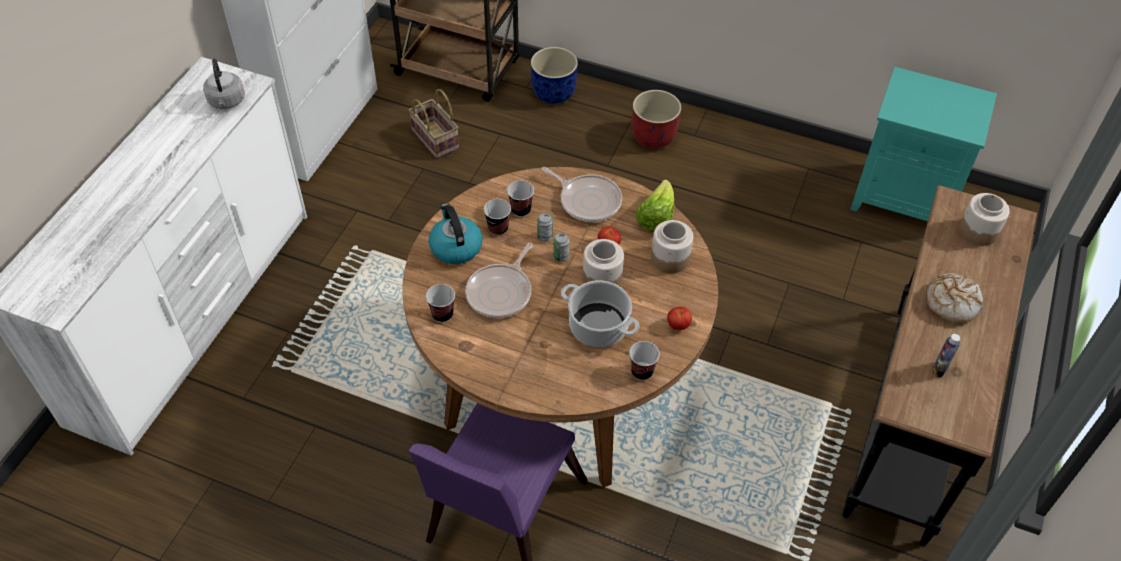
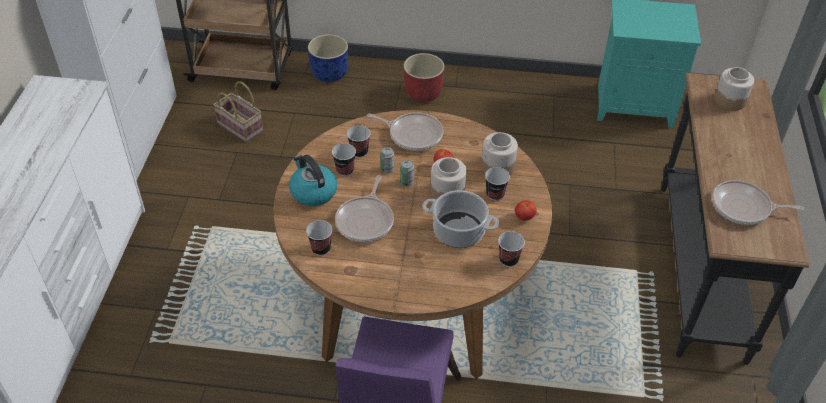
camera: 15 degrees left, 5 degrees down
grey kettle [203,59,245,109] -> none
lettuce [636,179,674,232] -> none
bread [926,273,983,323] -> none
bottle [933,334,960,378] -> frying pan [712,180,804,225]
none -> cup [485,167,510,201]

